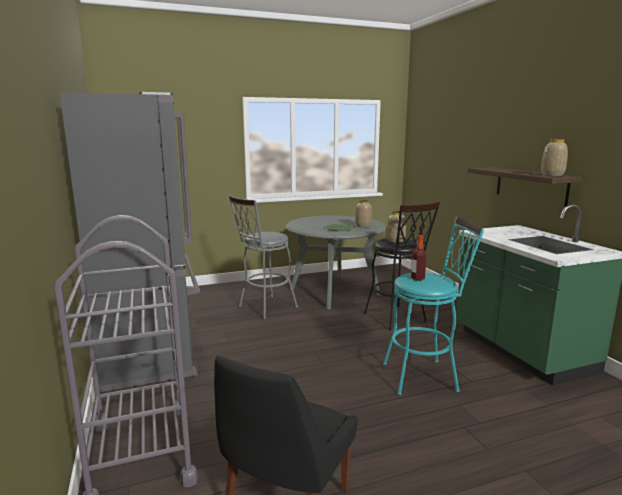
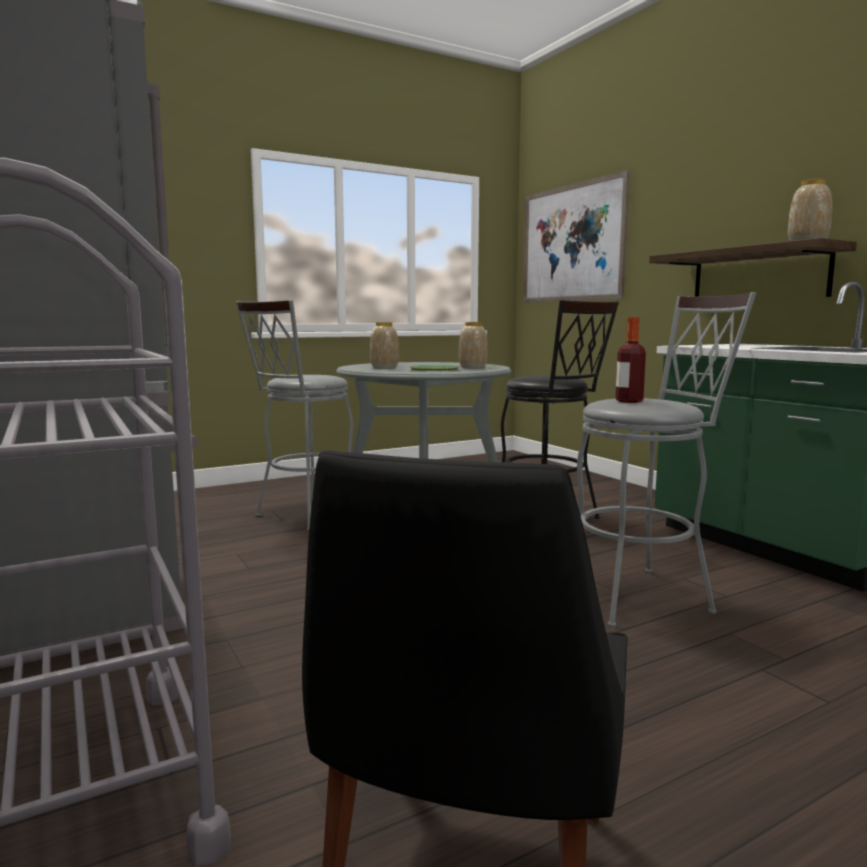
camera: 10 degrees left, 5 degrees down
turquoise stool [383,217,484,395] -> grey stool [577,292,756,627]
vase [387,211,406,243] -> vase moved to [370,322,399,369]
none -> picture [523,170,630,302]

